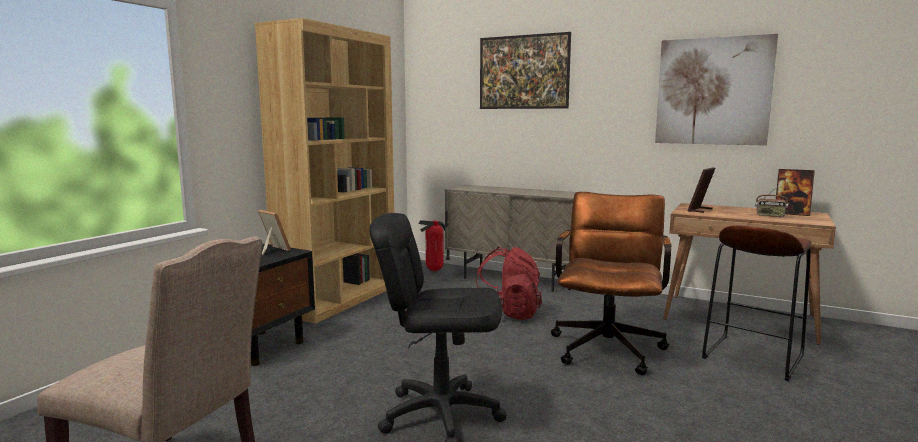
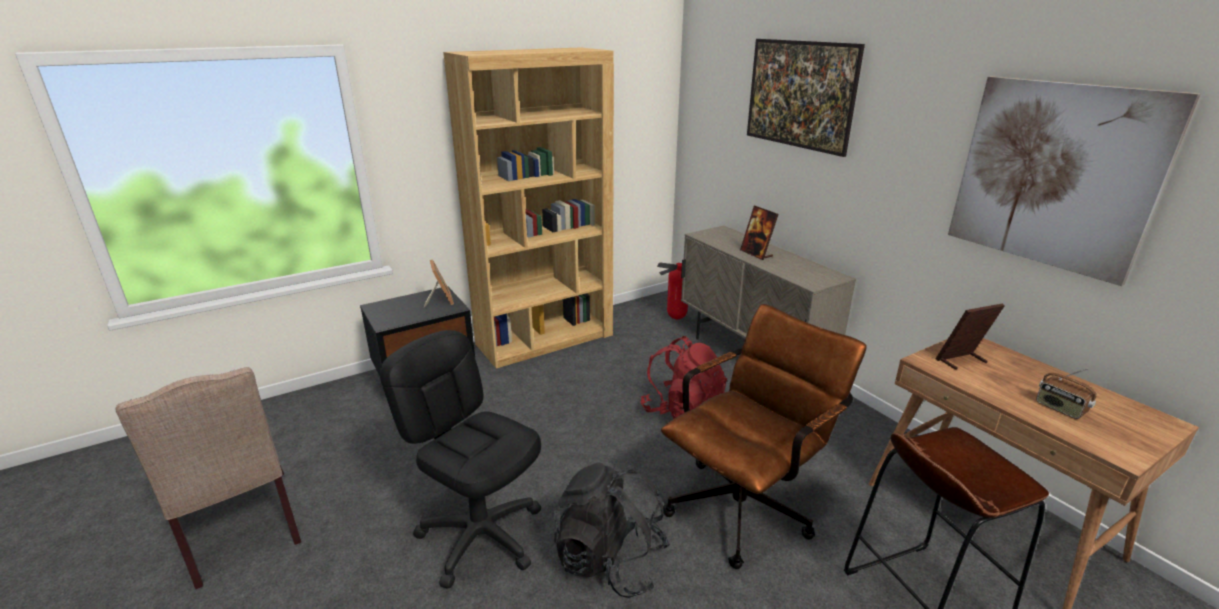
camera: 30 degrees right, 15 degrees up
picture frame [776,169,815,216] -> picture frame moved to [740,206,779,260]
none -> black backpack [554,463,670,598]

